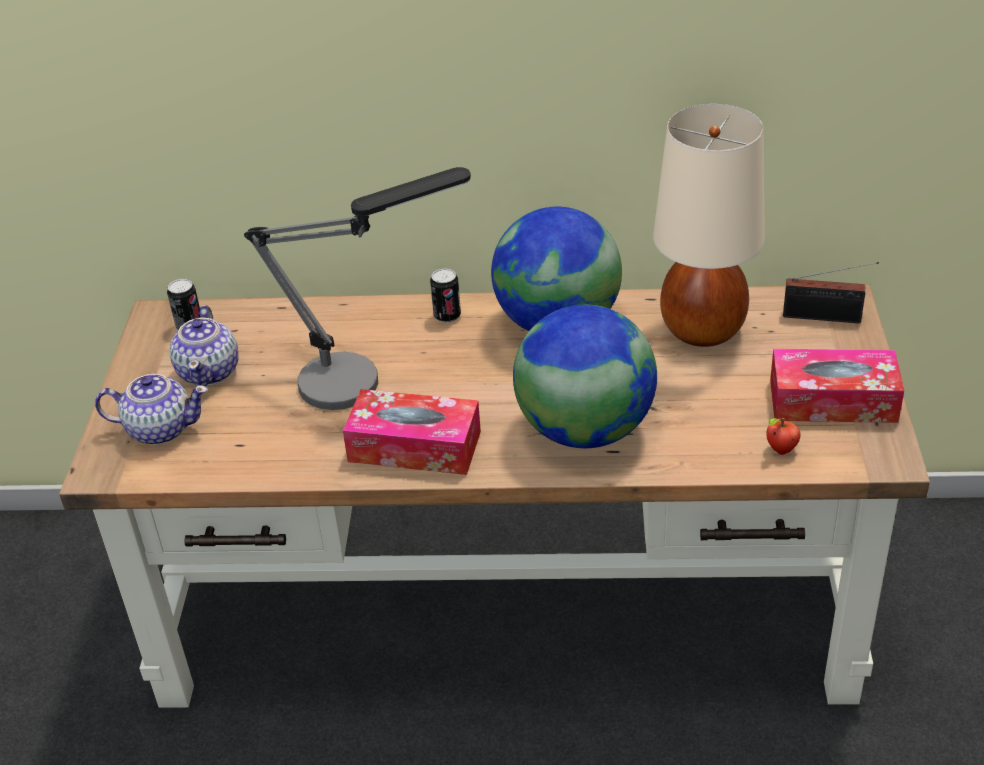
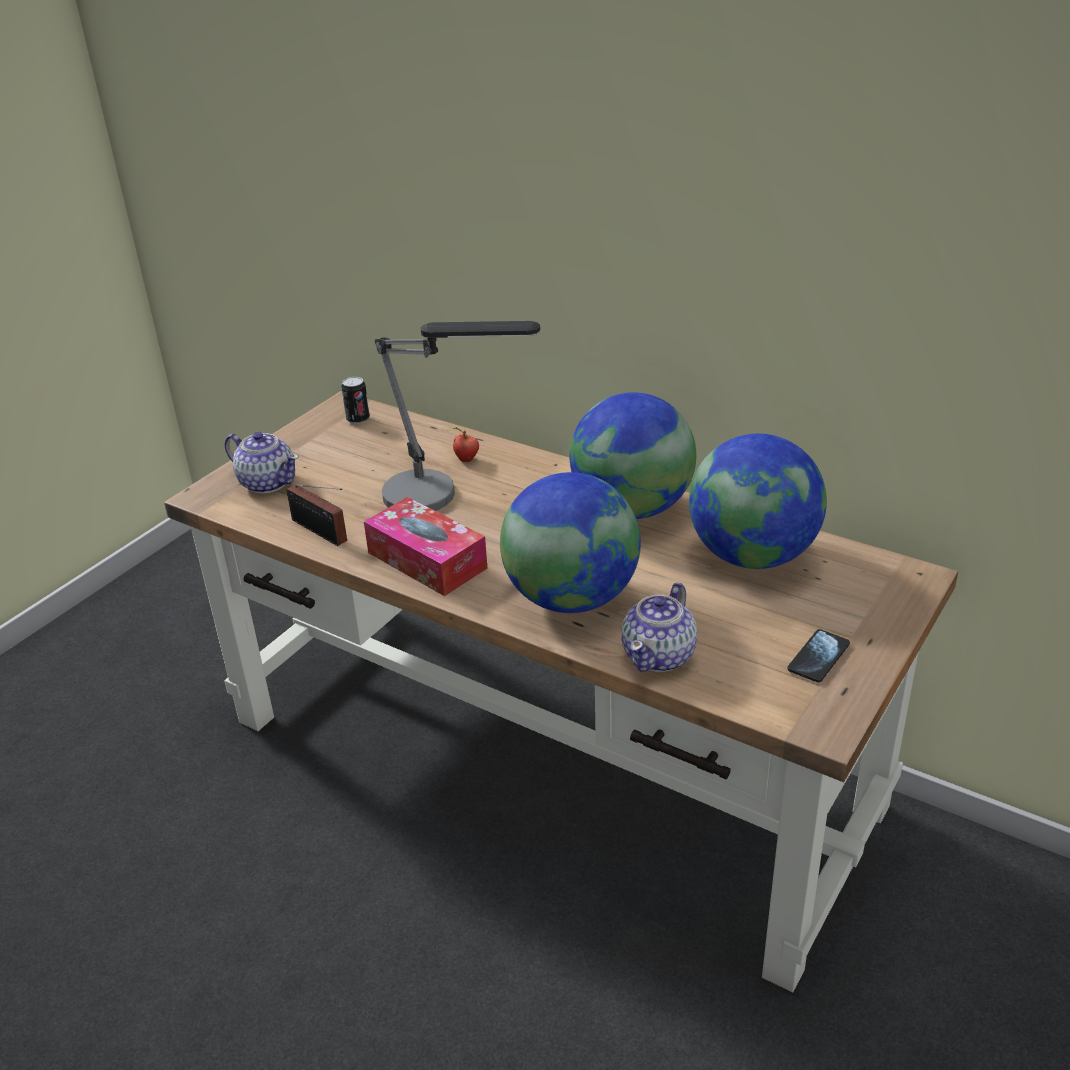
camera: 30 degrees right, 5 degrees down
teapot [170,305,239,386] -> teapot moved to [622,583,697,672]
can [430,268,461,323] -> none
beige table lamp [653,104,765,347] -> globe [689,434,827,569]
apple [766,418,801,455] -> apple moved to [449,427,479,462]
tissue box [770,349,904,423] -> phone [787,629,850,682]
radio [783,262,879,323] -> radio moved to [286,484,347,546]

